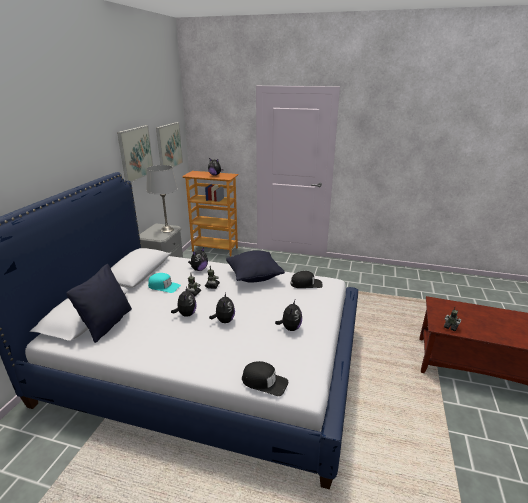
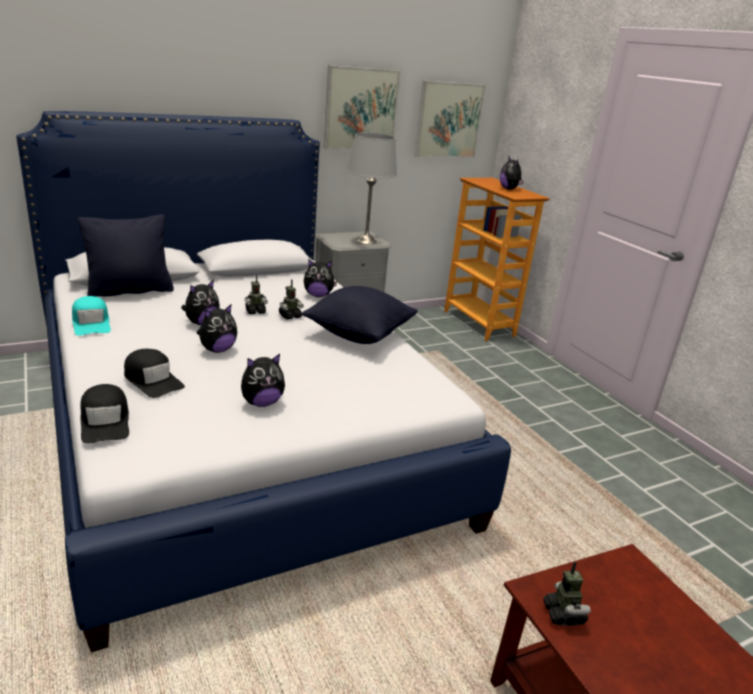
camera: 45 degrees right, 0 degrees up
turquoise cap [148,273,181,293] -> turquoise cap moved to [72,296,111,336]
black cap [290,271,323,288] -> black cap moved to [124,349,185,398]

